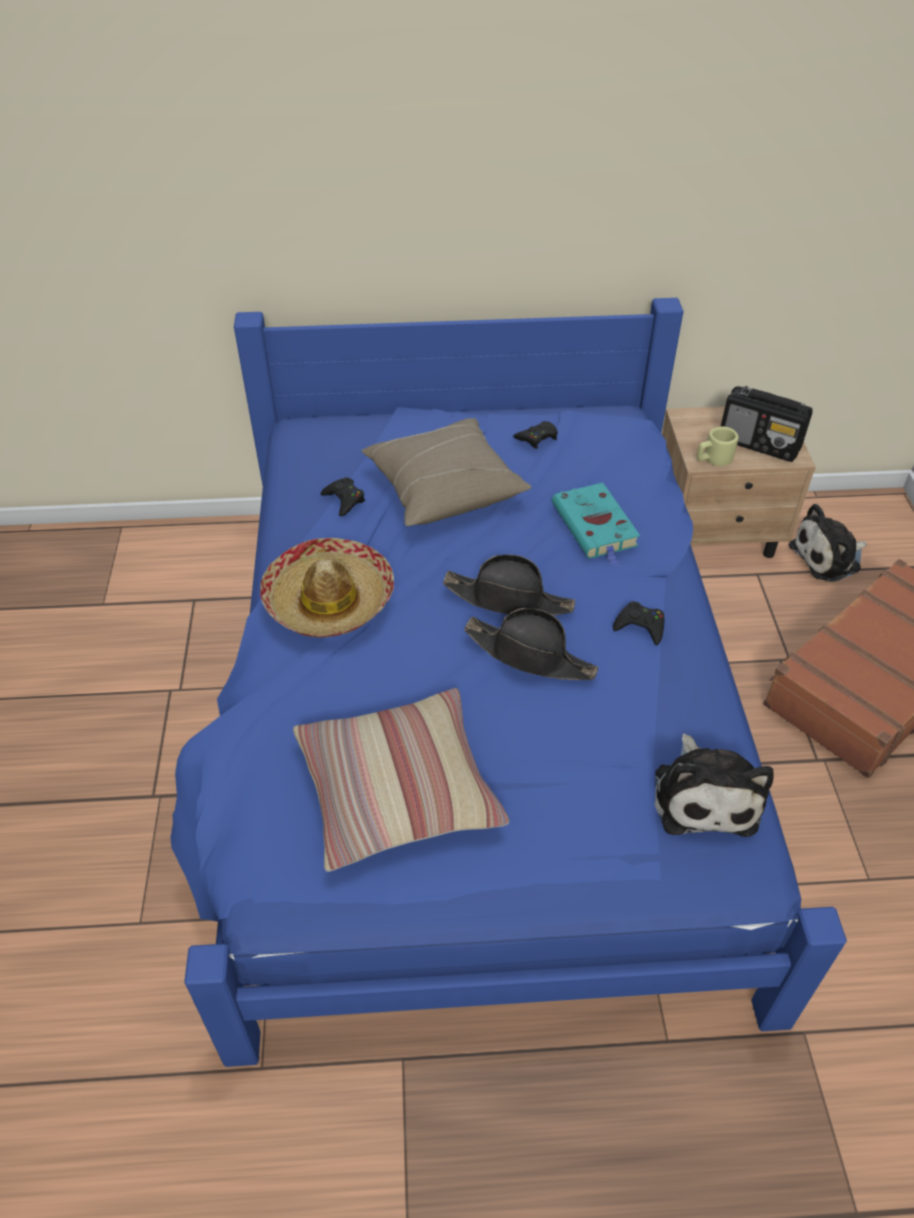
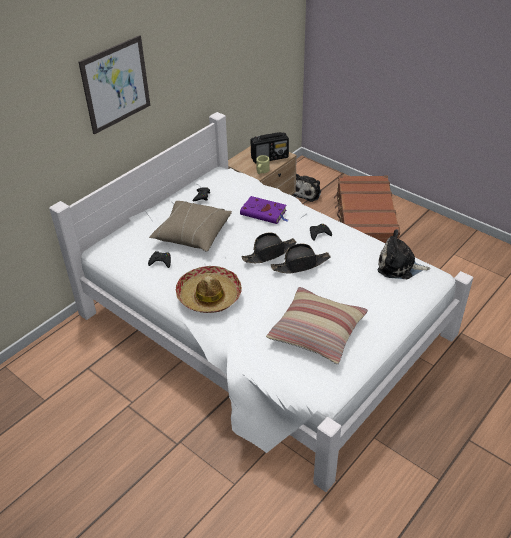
camera: 45 degrees left, 5 degrees down
blue bed [171,298,847,1067] -> white bed [49,112,473,492]
turquoise book [552,483,640,567] -> purple book [240,196,288,224]
plush toy [655,734,774,837] -> plush toy turned 150 degrees clockwise [378,230,430,279]
none -> picture [78,35,150,135]

